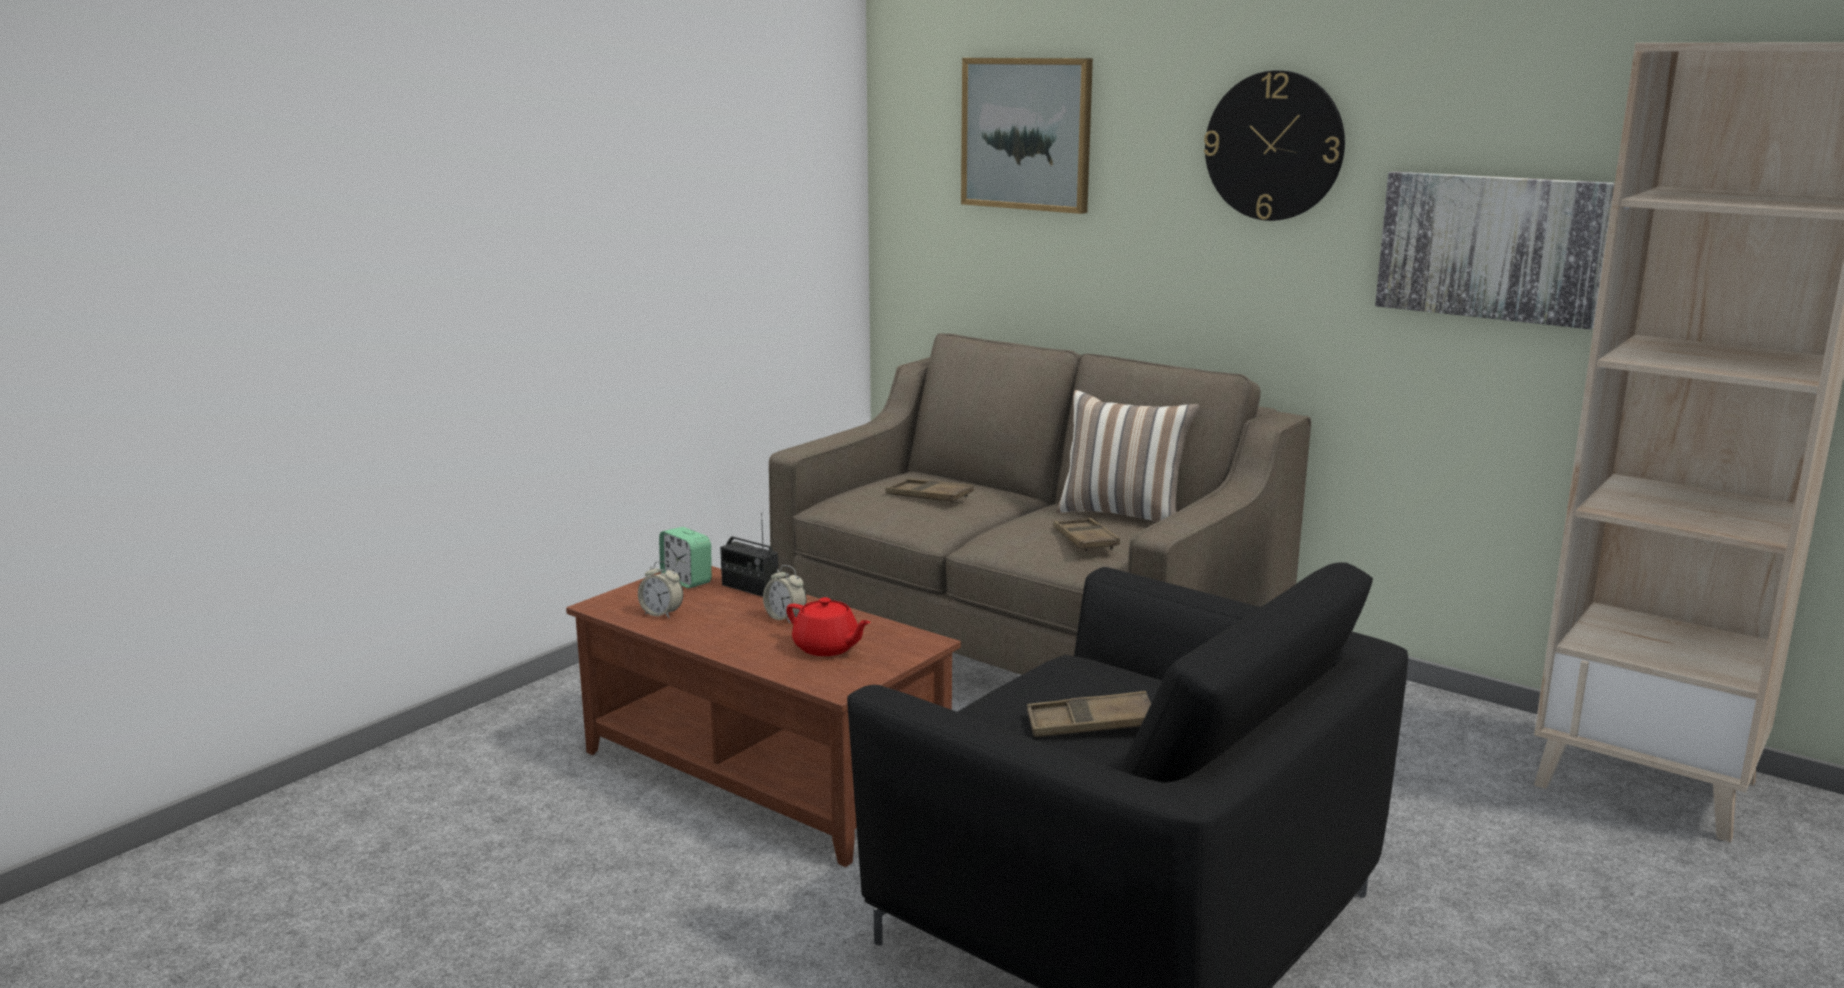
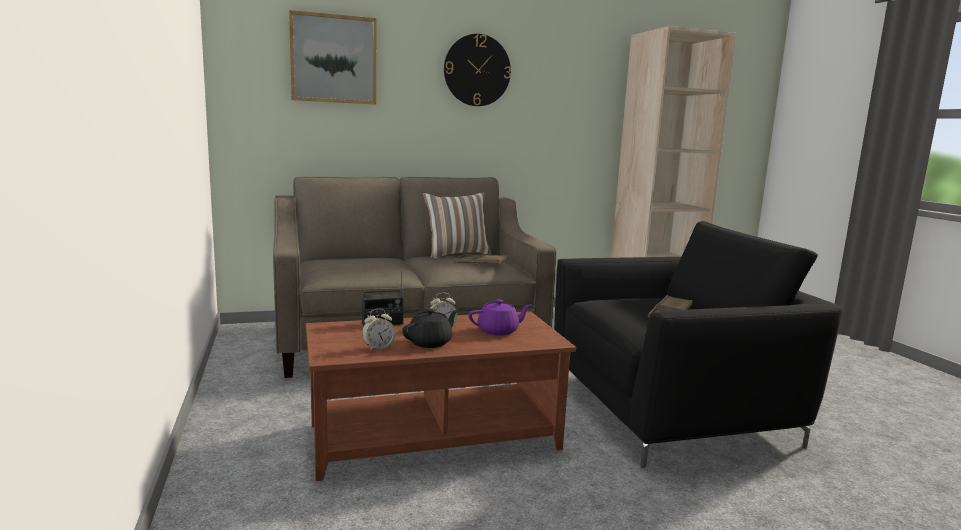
camera: 55 degrees left, 5 degrees down
alarm clock [659,527,712,588] -> none
red teapot [786,597,871,656] -> purple teapot [469,299,532,336]
brown tray [886,479,974,503] -> none
picture [1375,171,1615,330] -> none
none -> black teapot [402,309,459,348]

